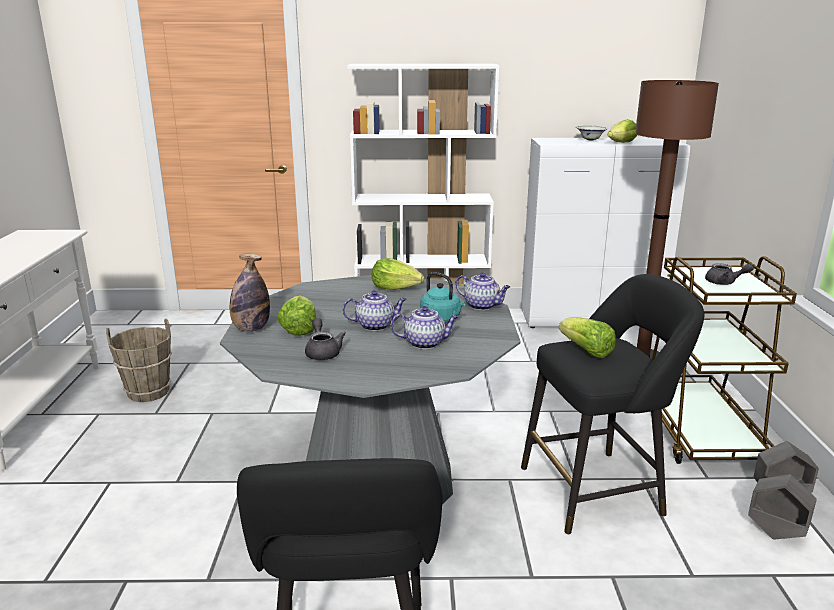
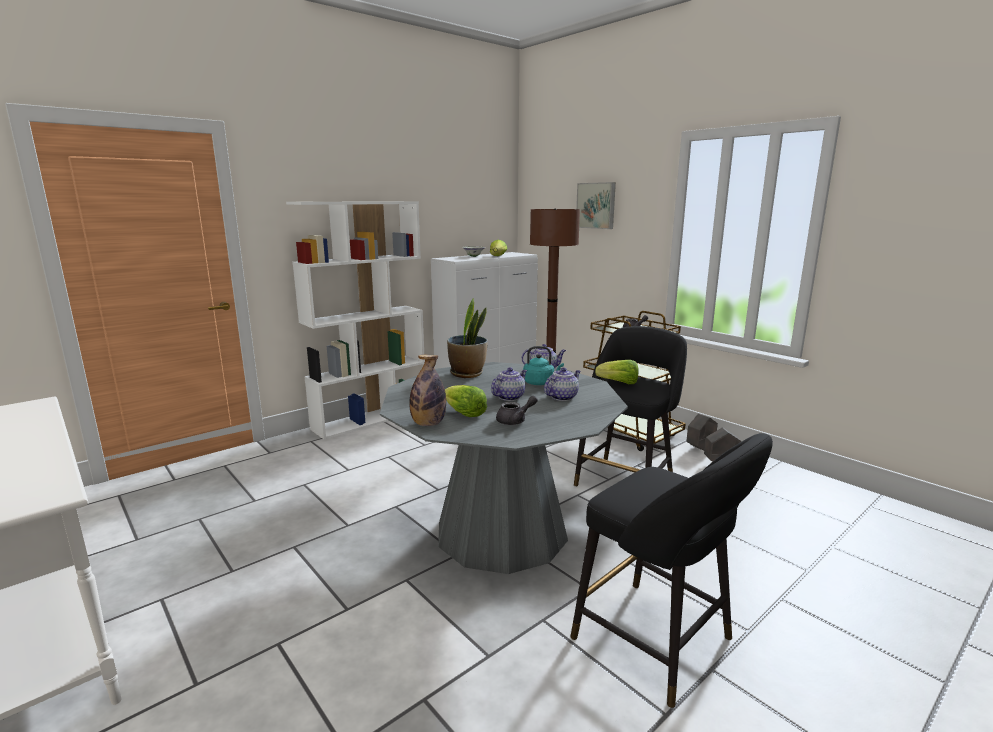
camera: 40 degrees left, 5 degrees down
brown bucket [106,319,172,402] -> none
grey teapot [305,318,346,360] -> grey teapot turned 120 degrees clockwise [496,396,538,425]
lettuce [372,258,425,290] -> potted plant [447,298,488,378]
none -> picture [576,182,616,229]

